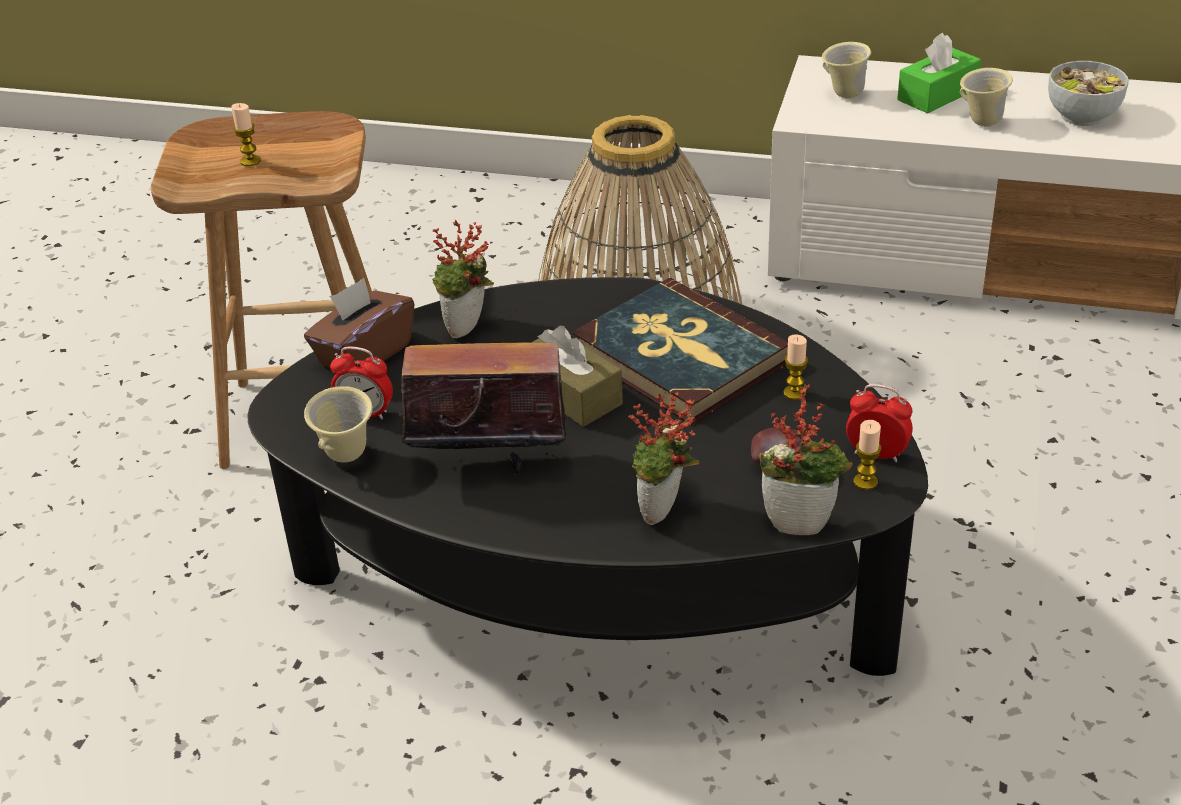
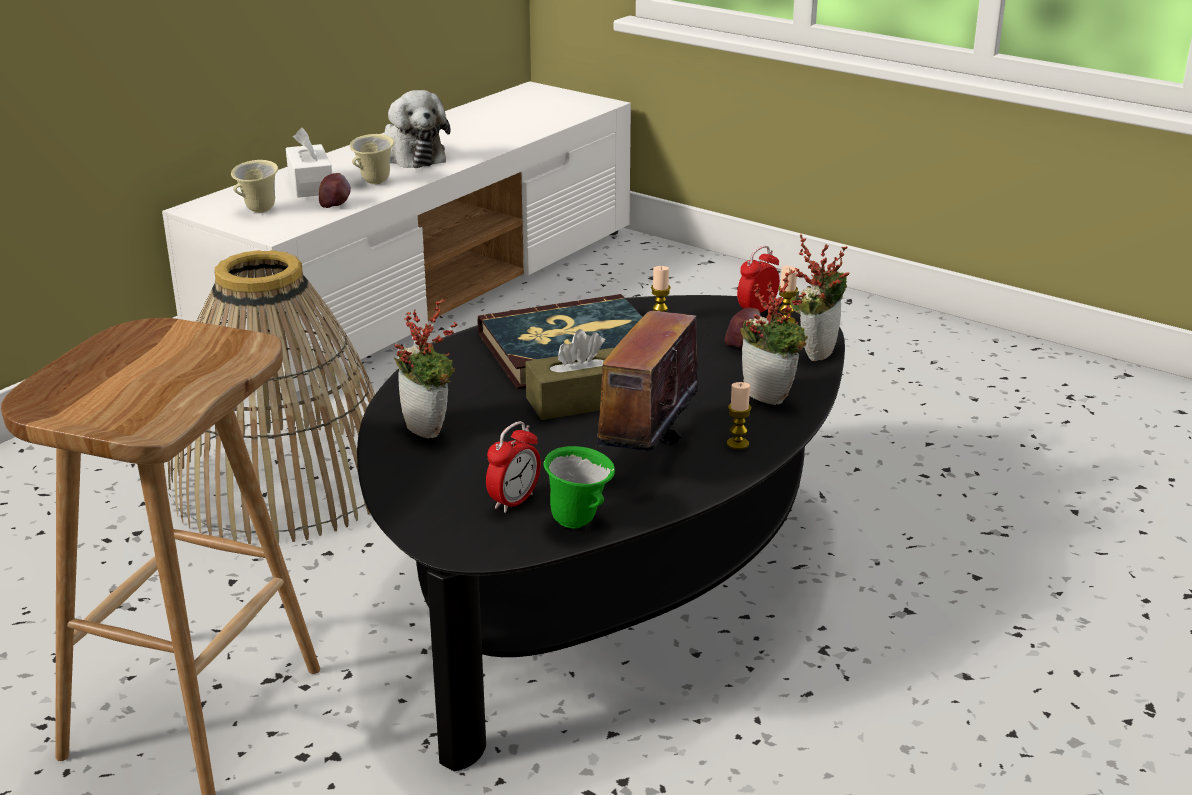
camera: 70 degrees left, 10 degrees down
candle [231,103,261,166] -> candle moved to [727,382,751,450]
brown tissue box [304,278,415,369] -> none
beige mug [304,386,373,463] -> green mug [544,446,615,528]
green tissue box [897,33,981,113] -> white tissue box [286,128,332,198]
bowl [1048,61,1129,126] -> plush toy [385,90,451,168]
none -> apple [319,173,351,208]

